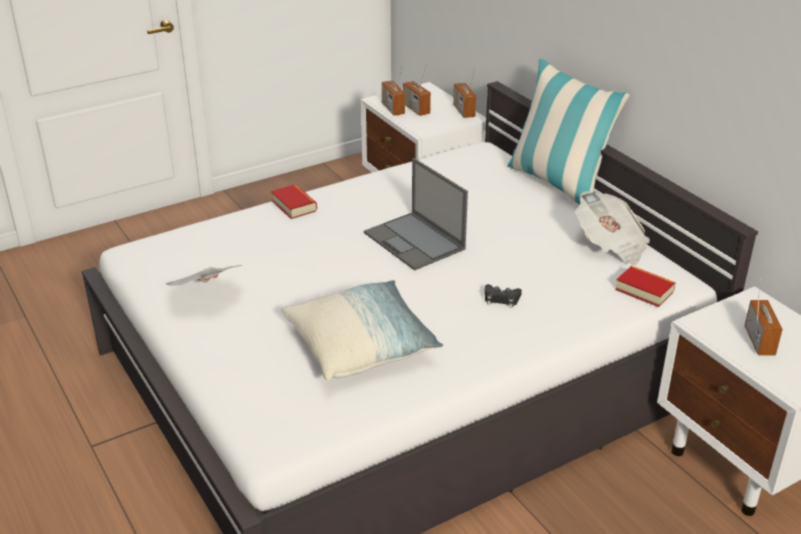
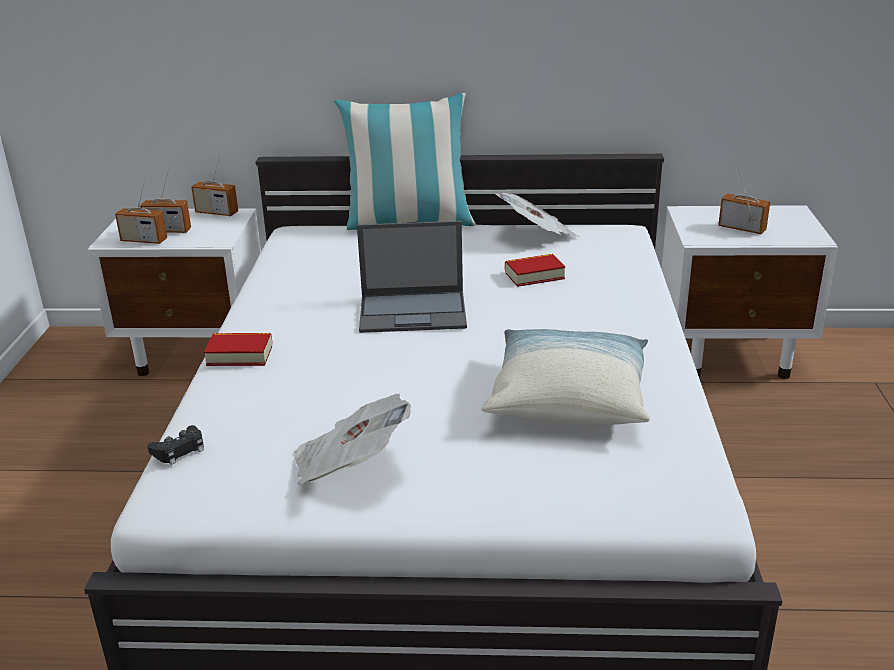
camera: 55 degrees left, 5 degrees down
black game controller [485,284,522,307] -> black game controller moved to [147,425,204,465]
book [615,266,675,307] -> book moved to [505,254,565,287]

